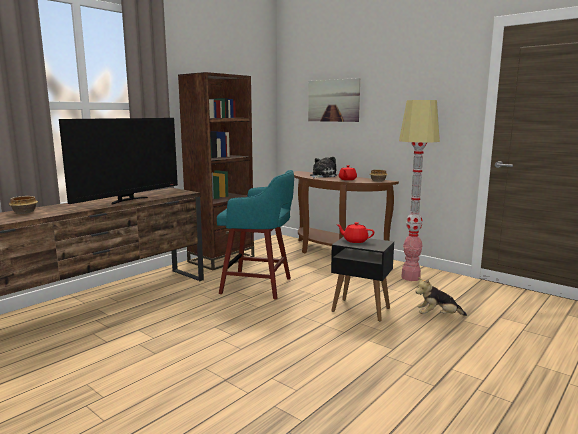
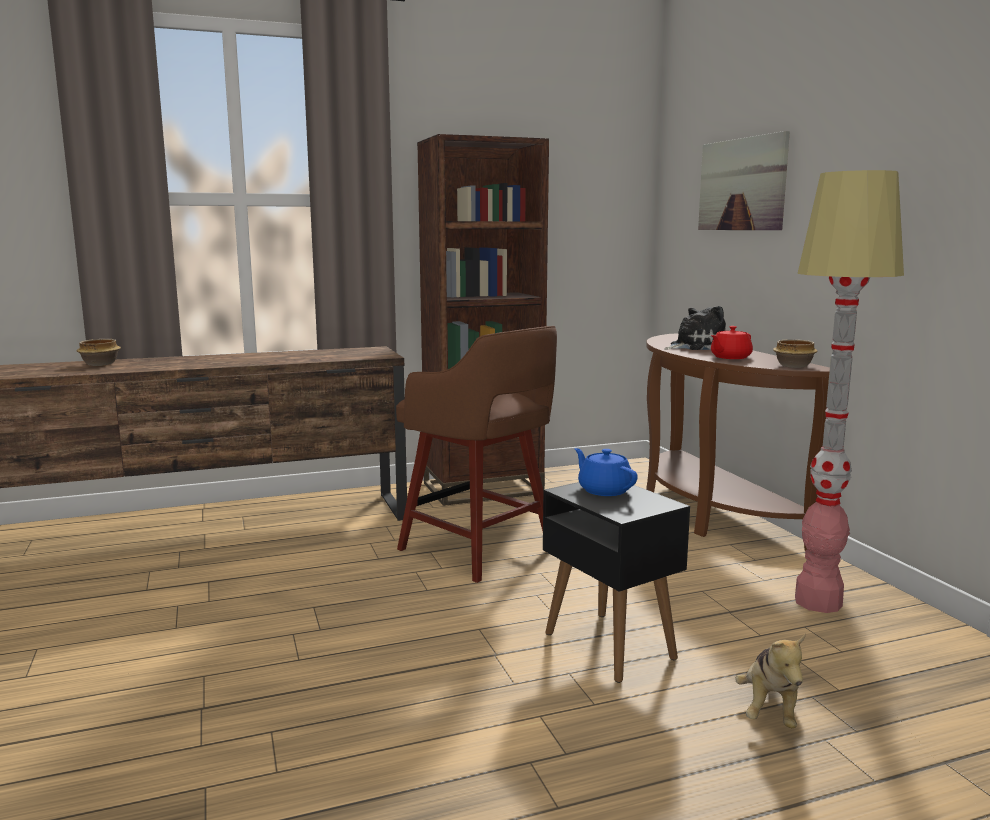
camera: 30 degrees right, 0 degrees up
television [59,118,178,205] -> none
turquoise stool [217,170,294,299] -> brown stool [396,326,557,583]
red teapot [336,222,374,243] -> blue teapot [574,448,638,496]
plush toy [415,277,467,316] -> plush toy turned 105 degrees counterclockwise [735,634,806,728]

